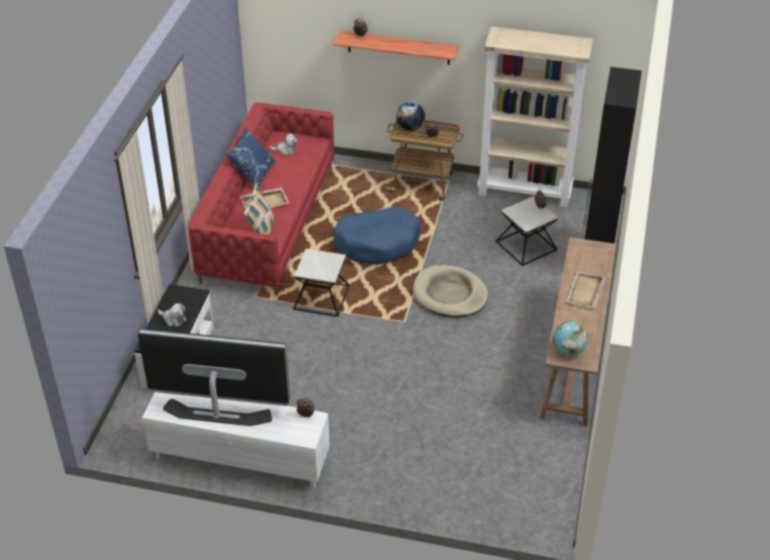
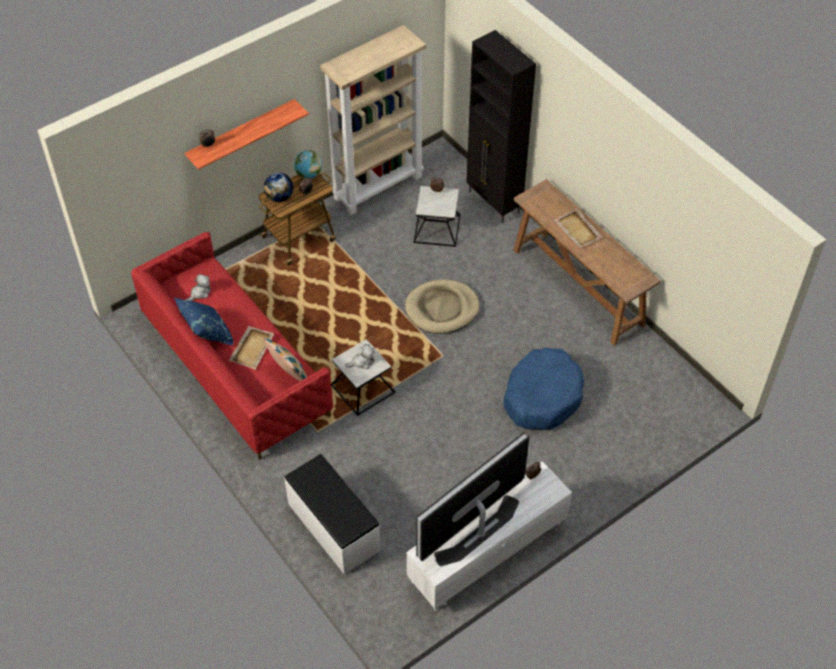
camera: 50 degrees left, 10 degrees up
plush toy [157,303,186,327] -> plush toy moved to [345,344,375,369]
blue dog bed [333,207,421,265] -> blue dog bed moved to [503,348,584,430]
globe [553,321,588,356] -> globe moved to [294,150,322,179]

